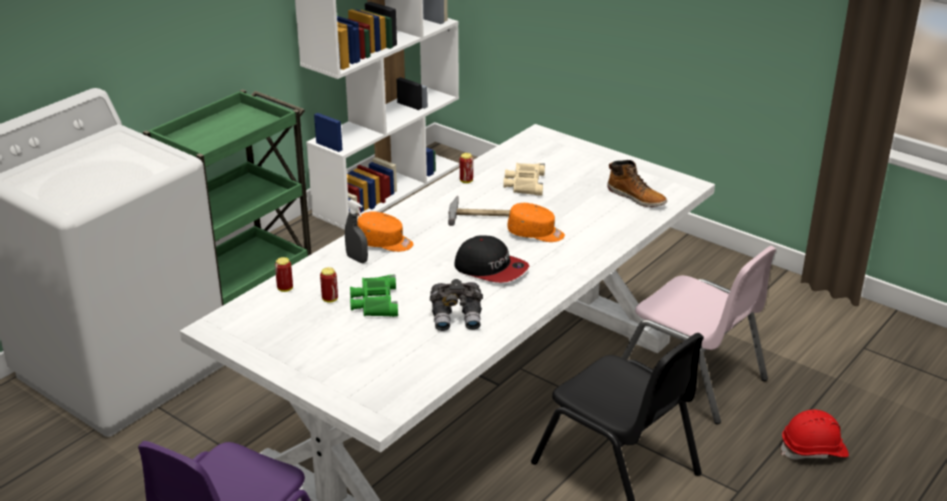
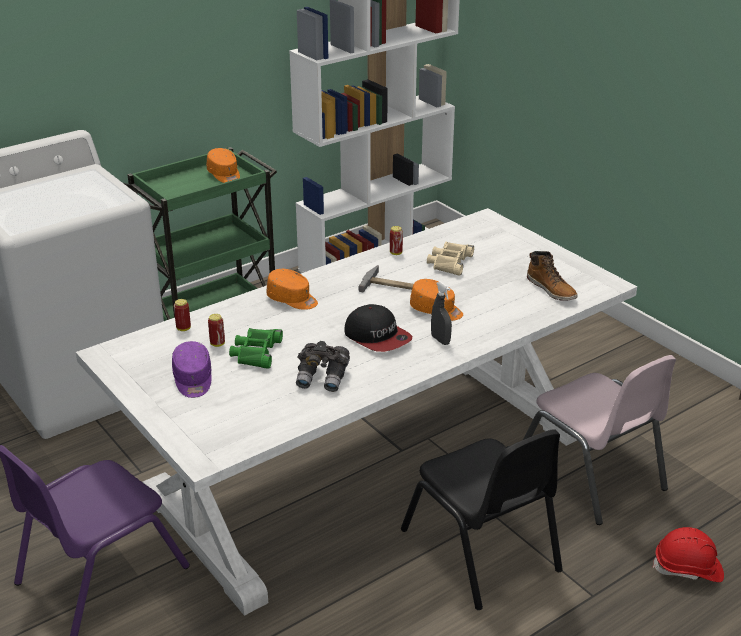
camera: 15 degrees right, 0 degrees up
grey spray bottle [345,199,368,263] -> grey spray bottle moved to [431,281,452,345]
none -> purple cap [172,341,212,398]
none -> orange cap [207,148,240,183]

